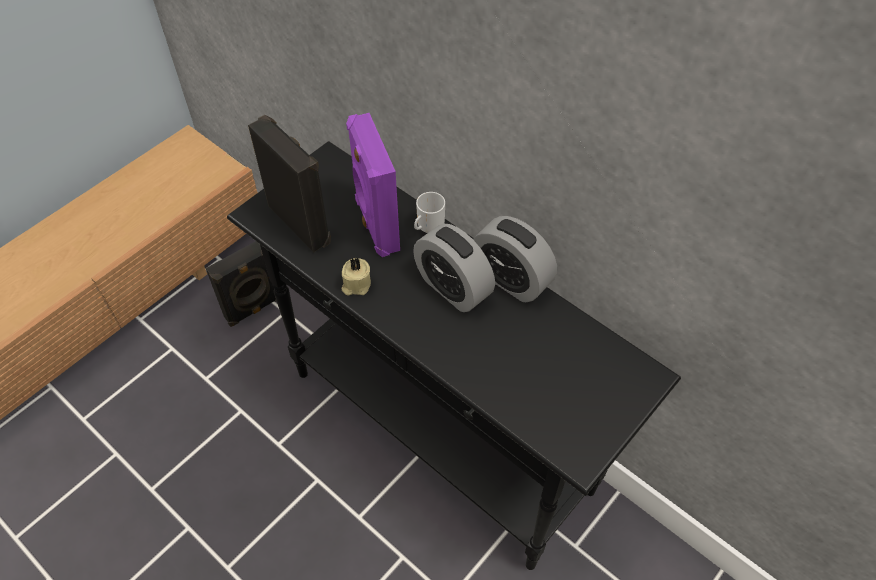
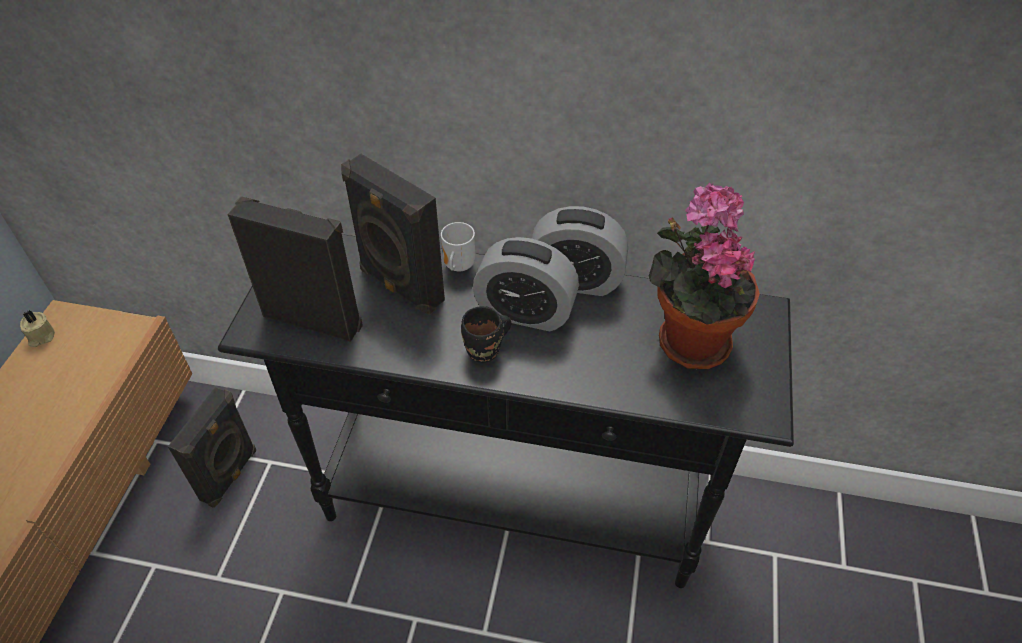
camera: 30 degrees left, 5 degrees down
beige candle [341,258,371,295] -> beige candle moved to [20,310,55,347]
purple speaker [346,113,400,257] -> black speaker [341,154,445,315]
none -> black mug [461,306,511,363]
none -> potted plant [649,183,760,369]

